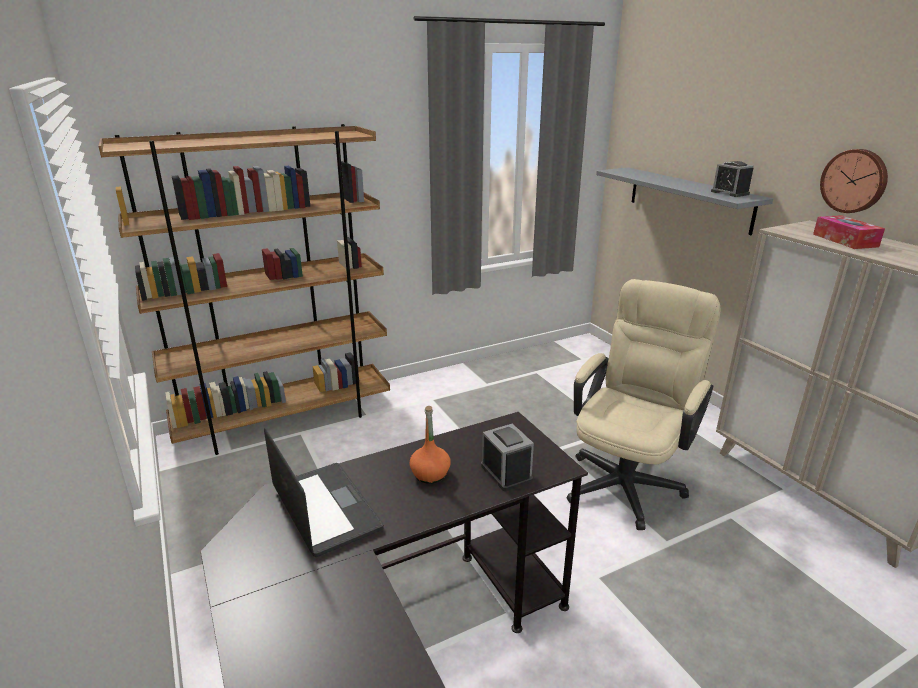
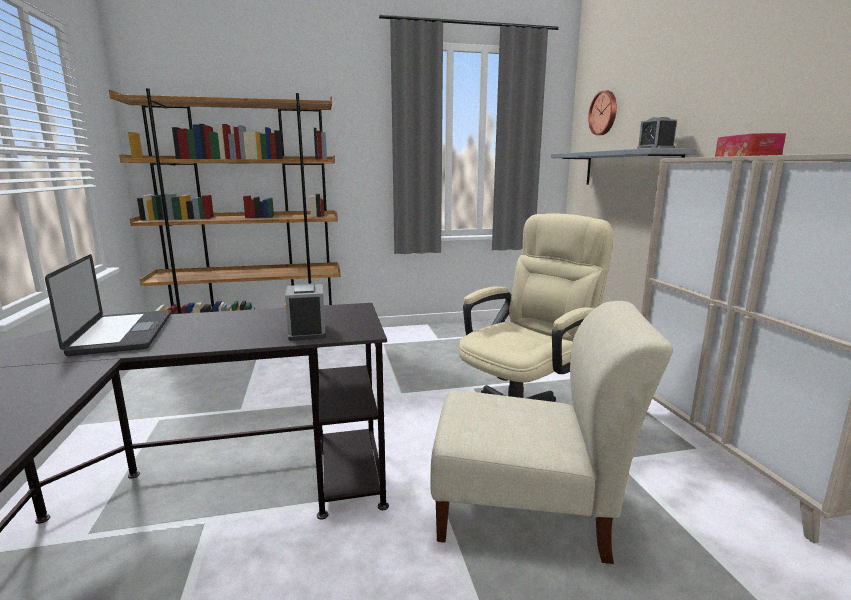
camera: 15 degrees right, 10 degrees down
orange bottle [410,406,451,484] -> none
wall clock [820,149,888,213] -> wall clock moved to [588,90,617,135]
none -> beige chair [430,301,673,564]

